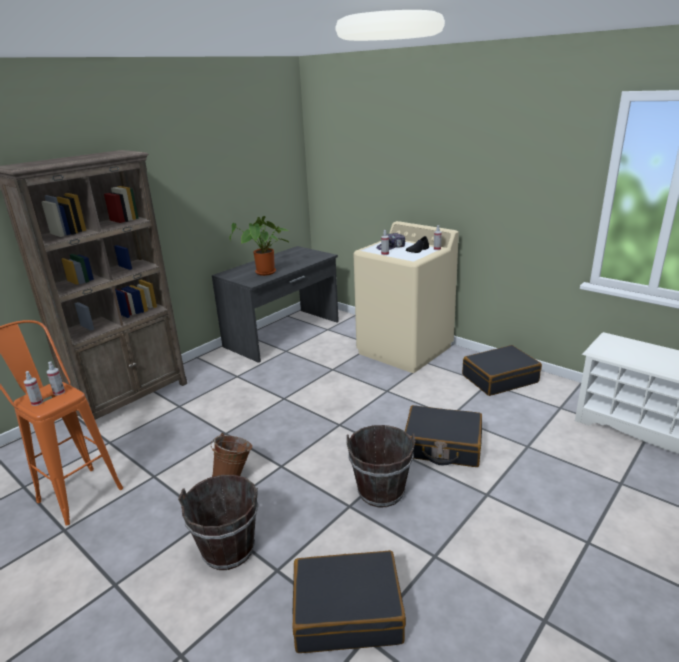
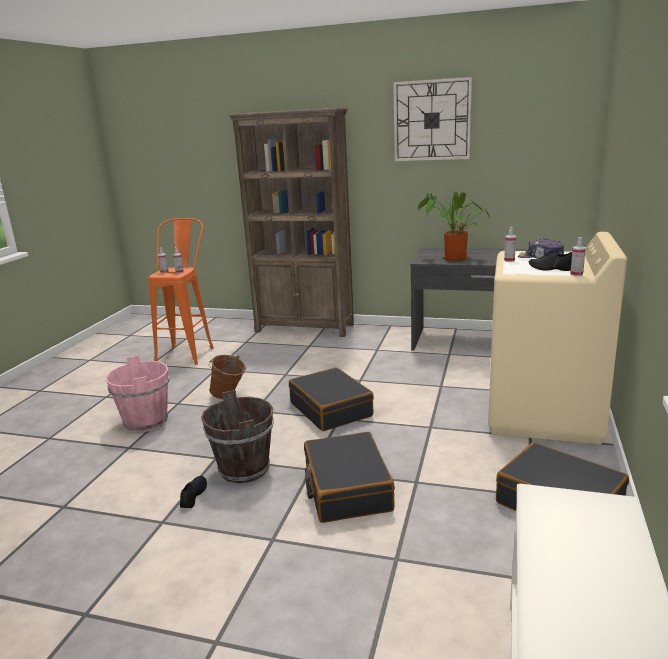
camera: 65 degrees right, 5 degrees down
brown bucket [178,475,259,570] -> pink bucket [106,355,170,433]
black suitcase [292,550,406,653] -> black suitcase moved to [289,367,374,431]
none -> black shoe [180,476,207,508]
none -> wall clock [393,77,472,161]

